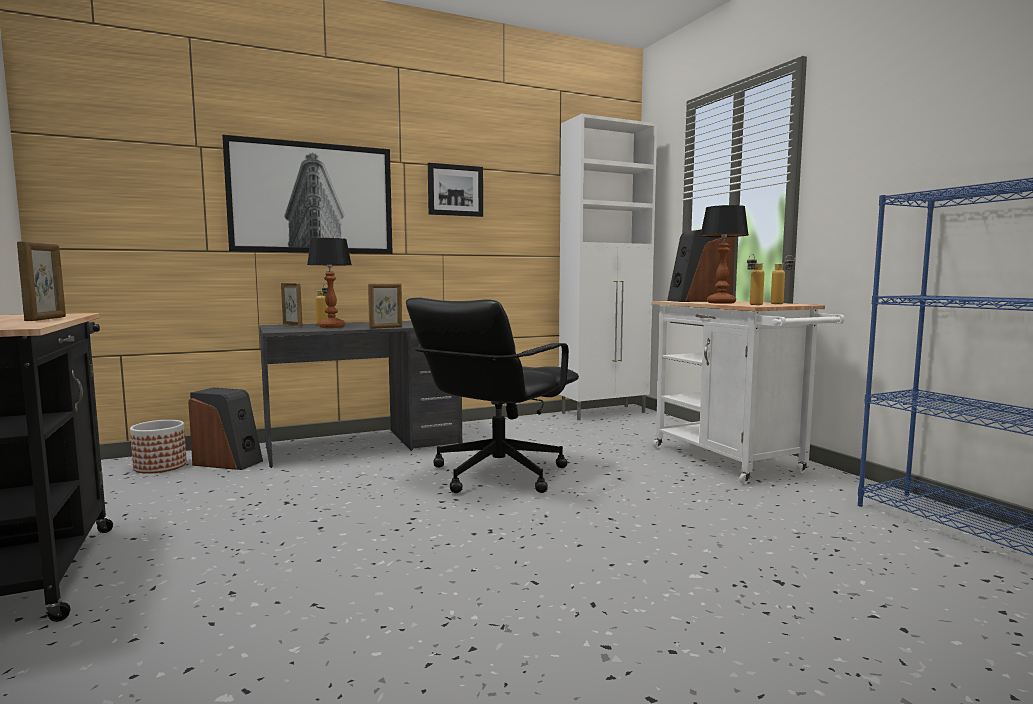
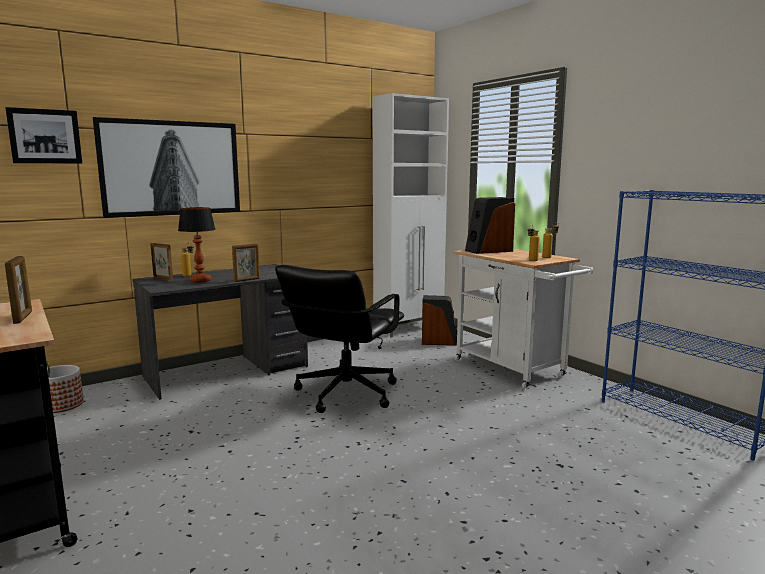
camera: 10 degrees left, 5 degrees up
speaker [188,388,263,470] -> speaker moved to [422,295,457,346]
picture [428,163,483,217] -> picture moved to [5,107,82,164]
table lamp [700,205,749,304] -> none

